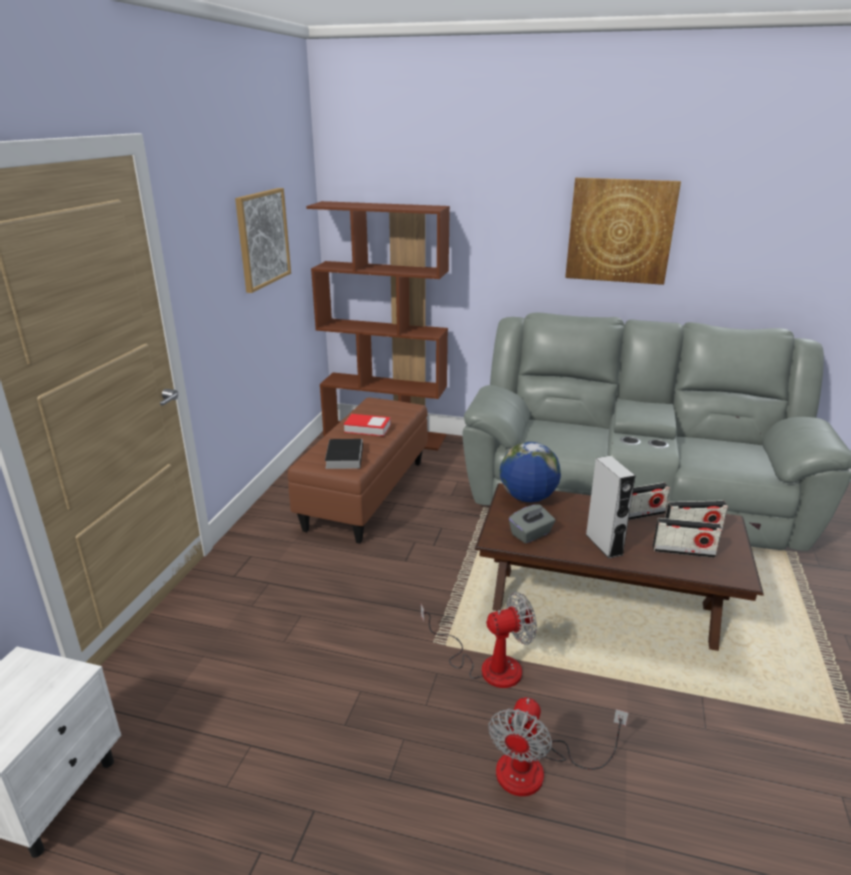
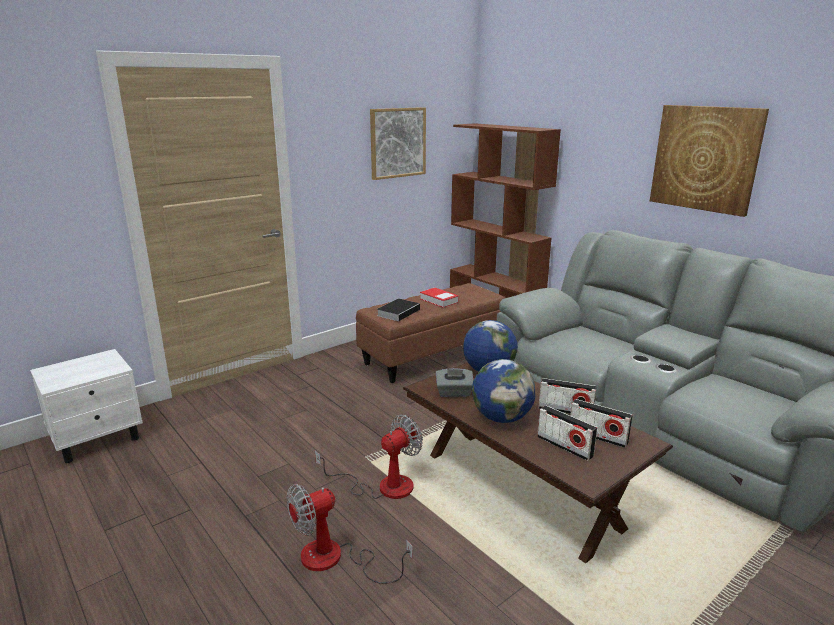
camera: 35 degrees right, 5 degrees down
fan [421,592,537,688] -> fan turned 60 degrees counterclockwise [315,415,423,499]
grey speaker [585,456,635,559] -> globe [472,359,535,423]

